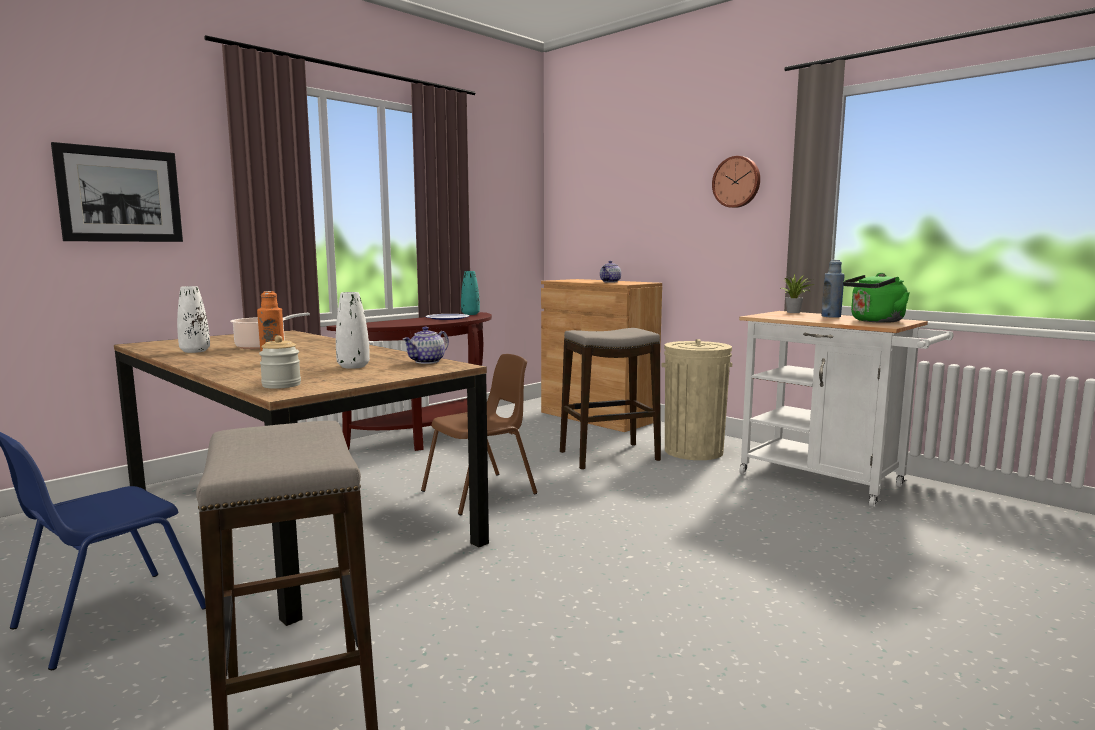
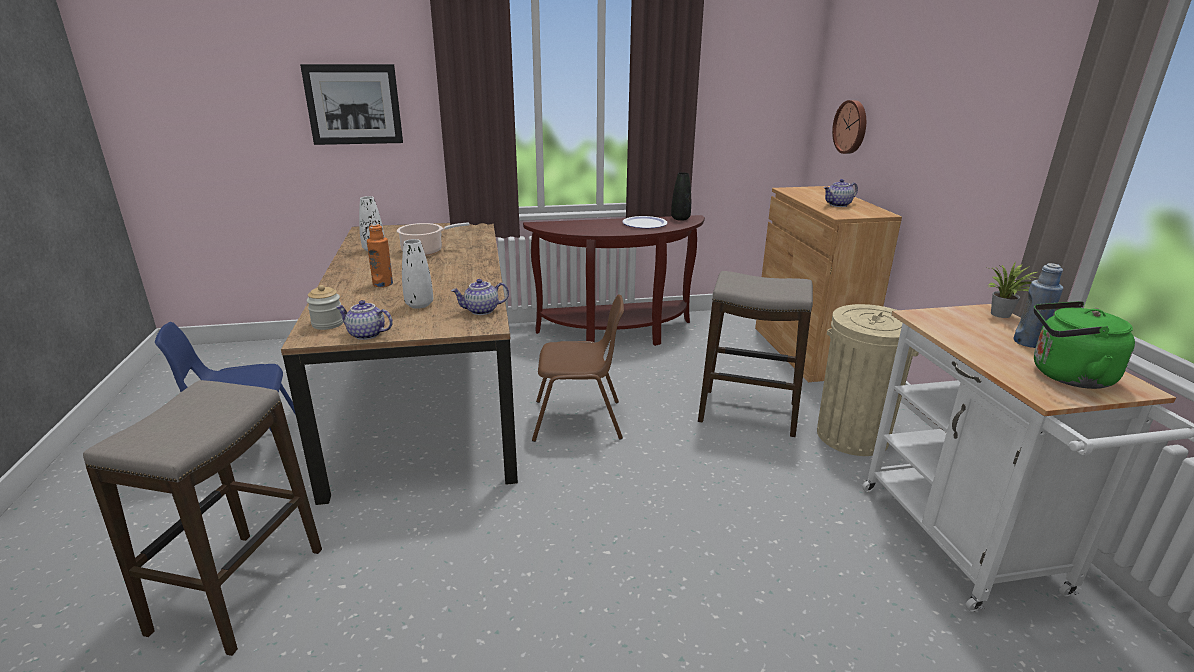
camera: 35 degrees right, 15 degrees up
turquoise vase [461,271,480,315] -> black vase [671,172,691,221]
wall clock [712,156,760,208] -> wall clock moved to [832,100,866,154]
none -> teapot [336,300,393,340]

